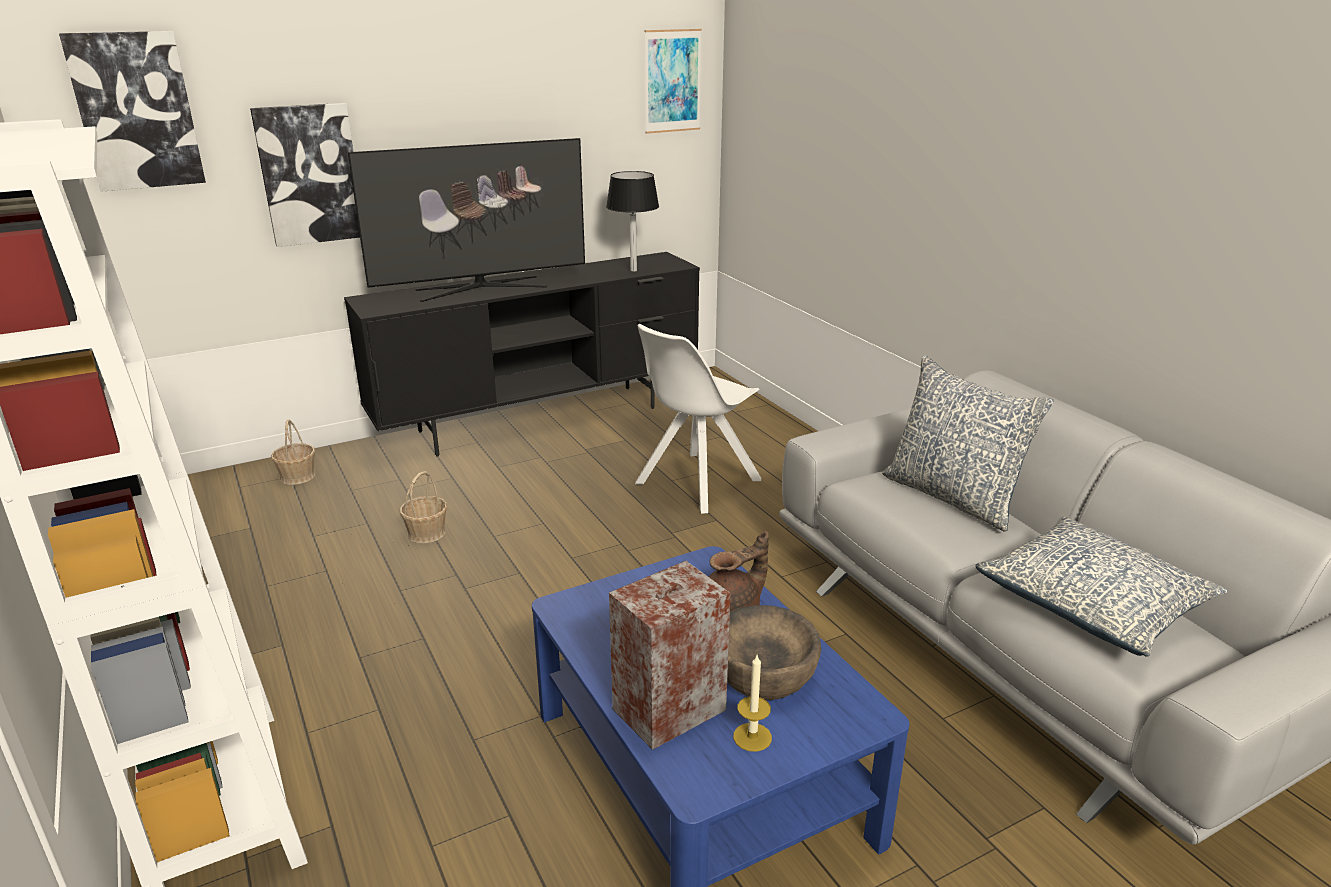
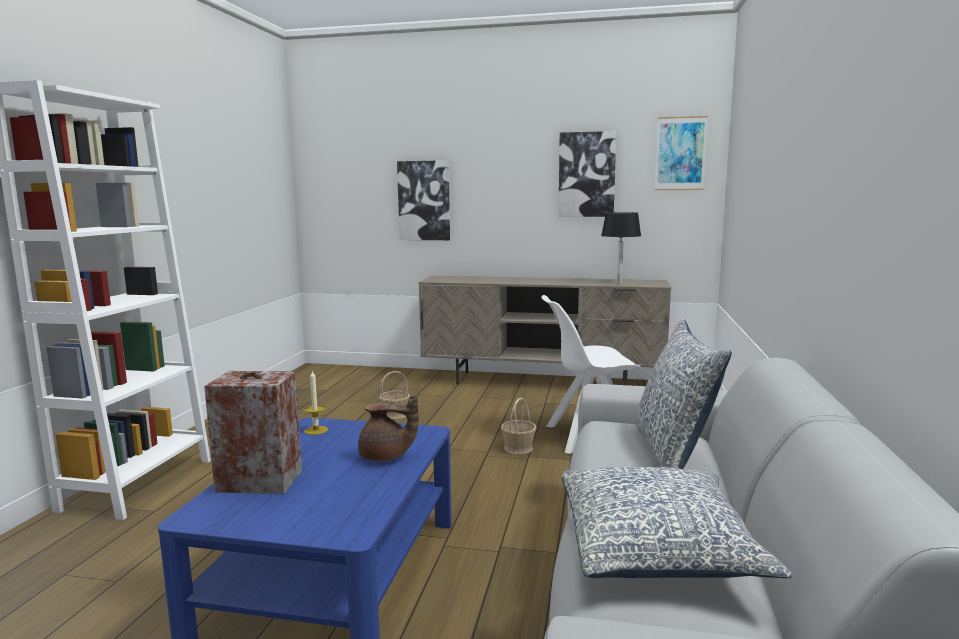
camera: 40 degrees right, 15 degrees down
picture [59,31,206,192] -> picture moved to [558,131,616,217]
basket [271,419,315,485] -> basket moved to [501,398,537,454]
black tv stand [344,252,700,457] -> beige tv stand [418,276,671,385]
television [348,138,585,302] -> none
brown bowl [727,605,821,700] -> none
candle [733,655,772,752] -> candle moved to [304,370,328,435]

